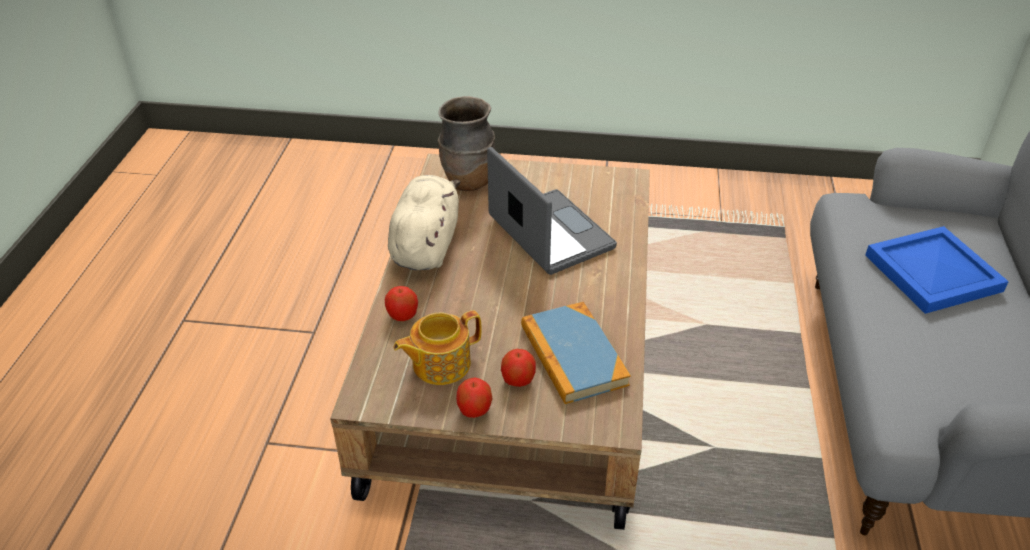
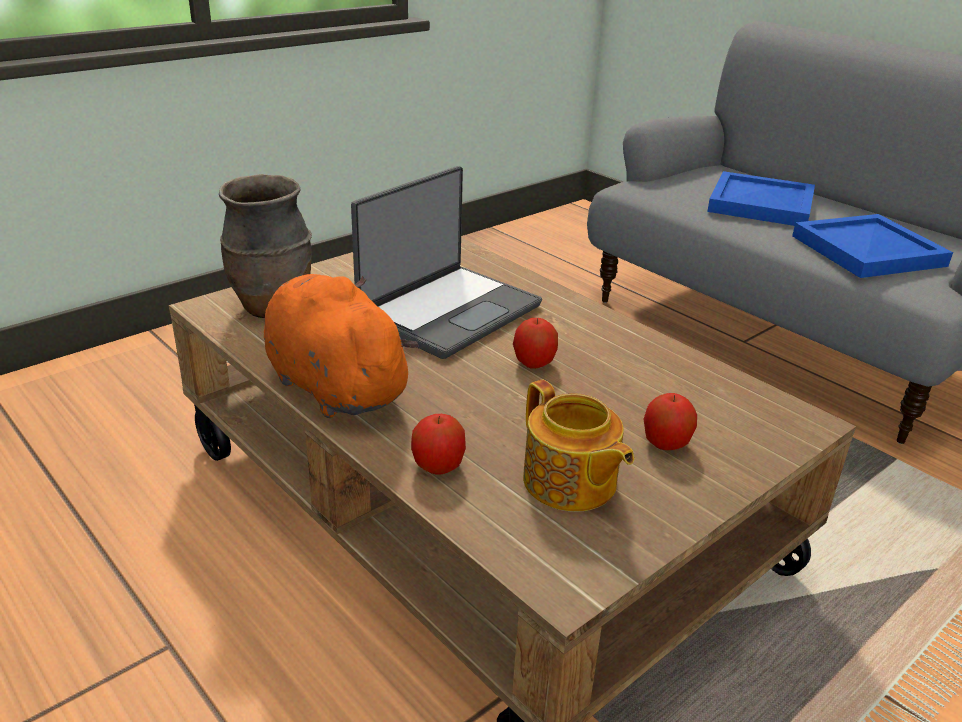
camera: 50 degrees left, 10 degrees down
beige plush toy [388,175,460,270] -> orange plush toy [264,274,419,418]
teapot [393,310,482,385] -> teapot turned 45 degrees counterclockwise [523,380,634,512]
apple [456,377,493,418] -> apple moved to [513,318,558,369]
laptop [487,147,617,275] -> laptop turned 120 degrees clockwise [351,166,542,359]
book [521,302,631,404] -> none
none -> blue tray [792,214,953,278]

